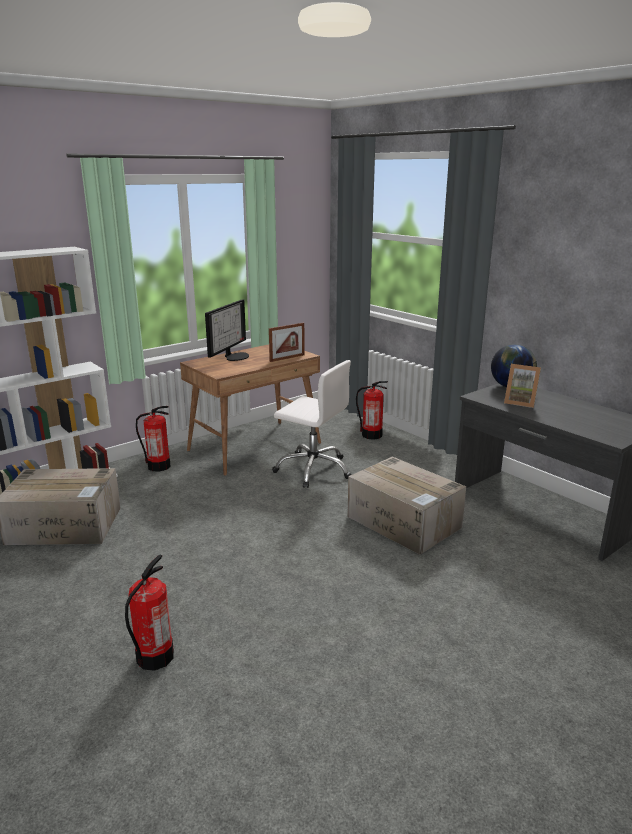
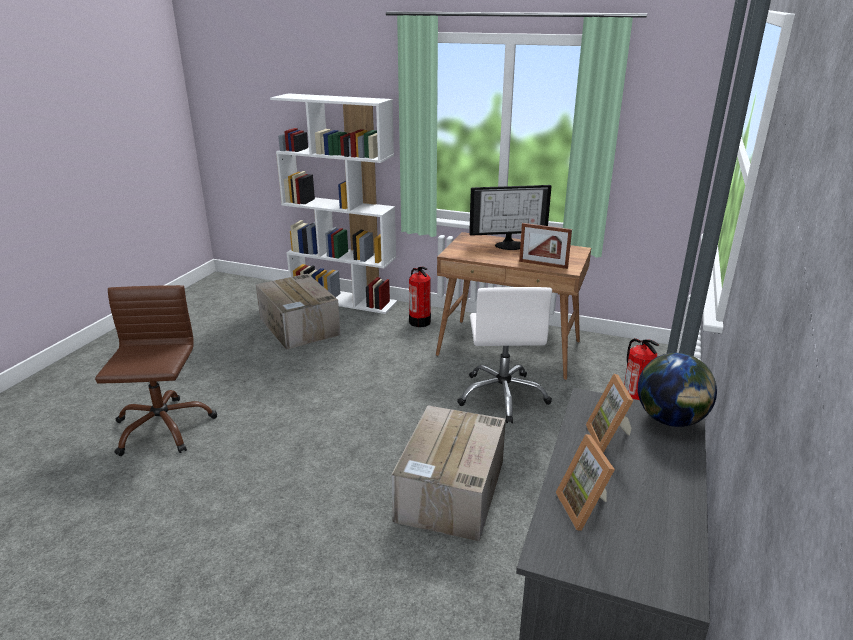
camera: 60 degrees right, 5 degrees up
fire extinguisher [125,555,174,671] -> brown office chair [95,285,217,456]
none -> picture frame [556,434,615,531]

